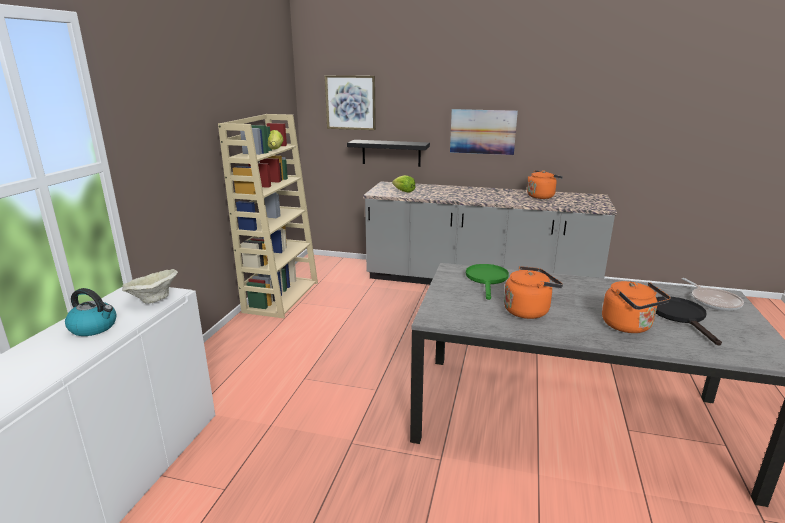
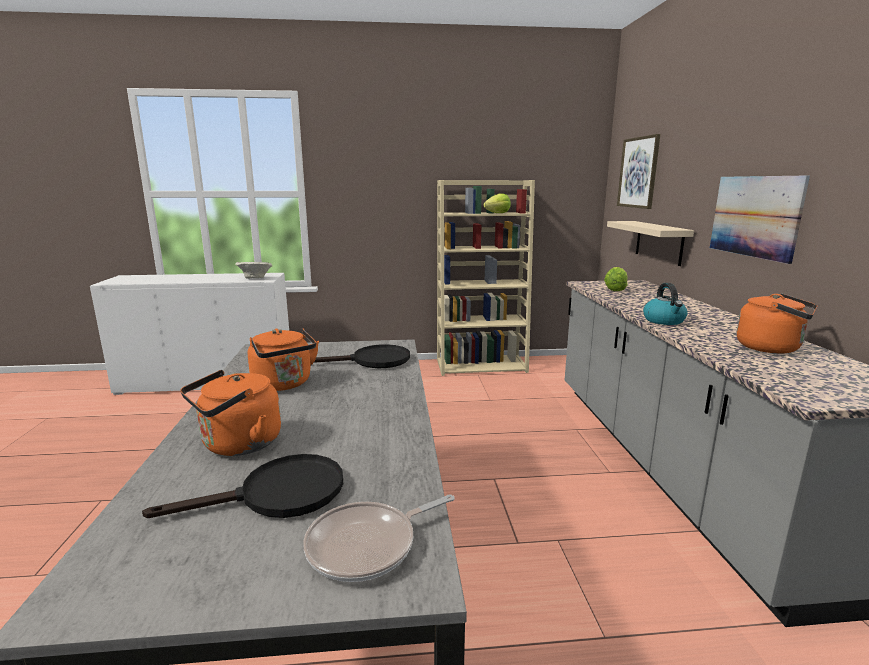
camera: 70 degrees right, 5 degrees down
kettle [65,288,117,336] -> kettle moved to [643,283,688,325]
black shelf [347,140,430,167] -> beige shelf [607,221,694,266]
green frying pan [466,264,509,300] -> black frying pan [314,344,410,368]

